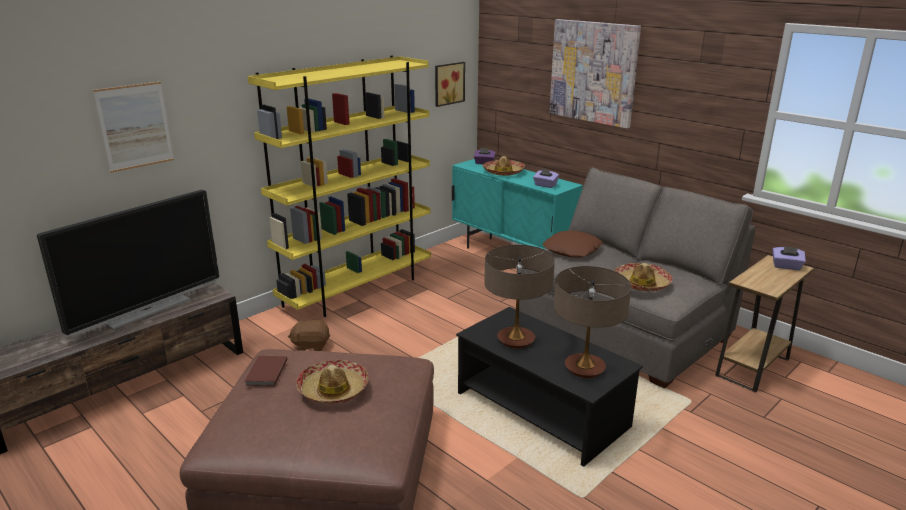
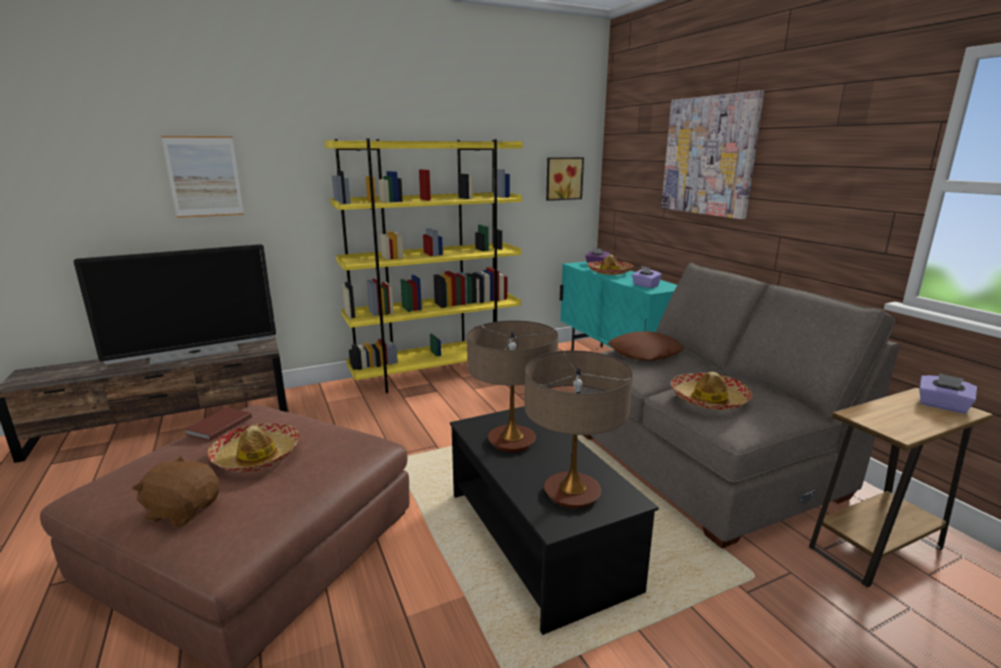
camera: 20 degrees right, 5 degrees down
brown plush toy [288,319,330,351] -> brown plush toy moved to [132,456,220,528]

